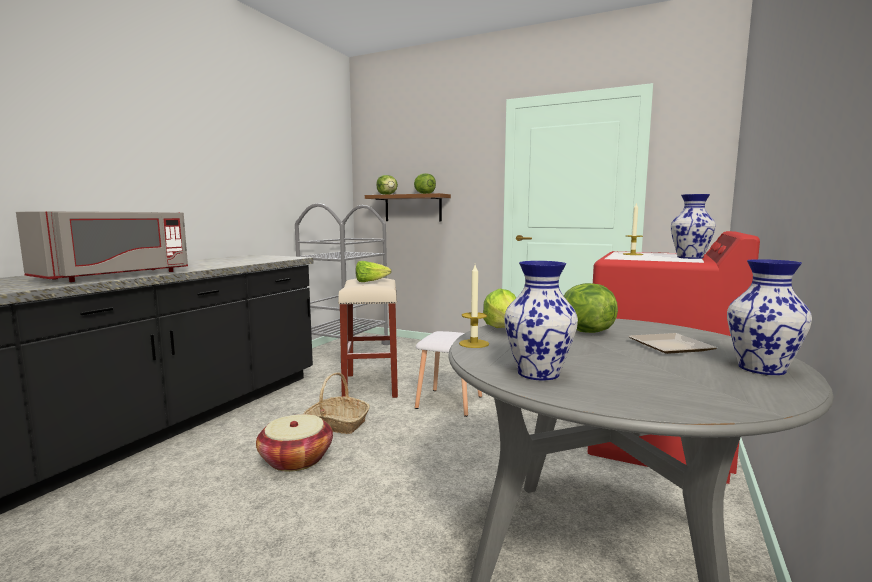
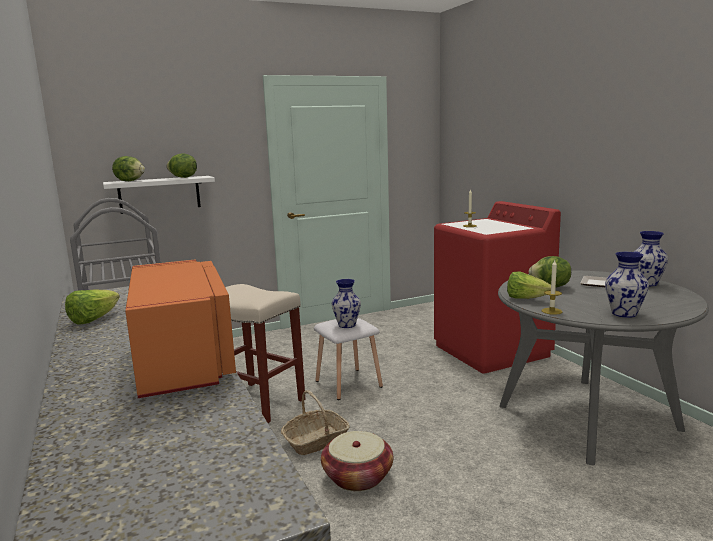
camera: 50 degrees left, 5 degrees up
grey microwave [16,211,188,282] -> orange microwave [125,259,236,398]
lettuce [356,261,392,282] -> lettuce moved to [65,290,120,325]
brown shelf [365,193,451,222] -> white shelf [103,176,215,214]
vase [671,194,716,259] -> vase moved to [332,279,361,328]

